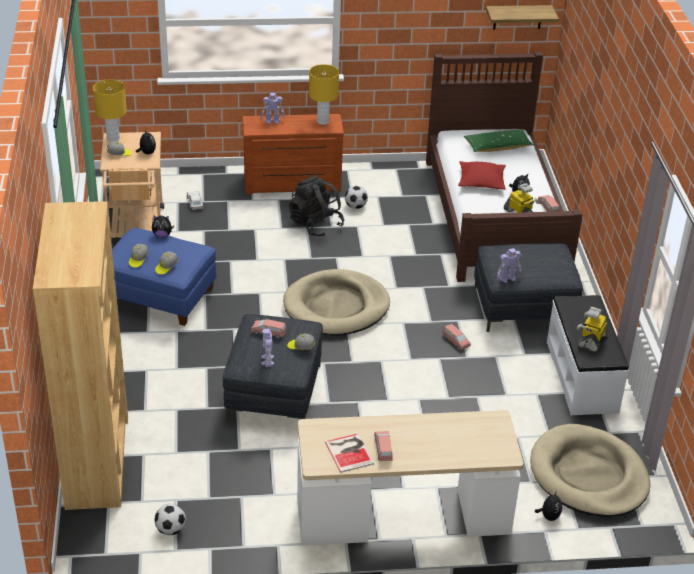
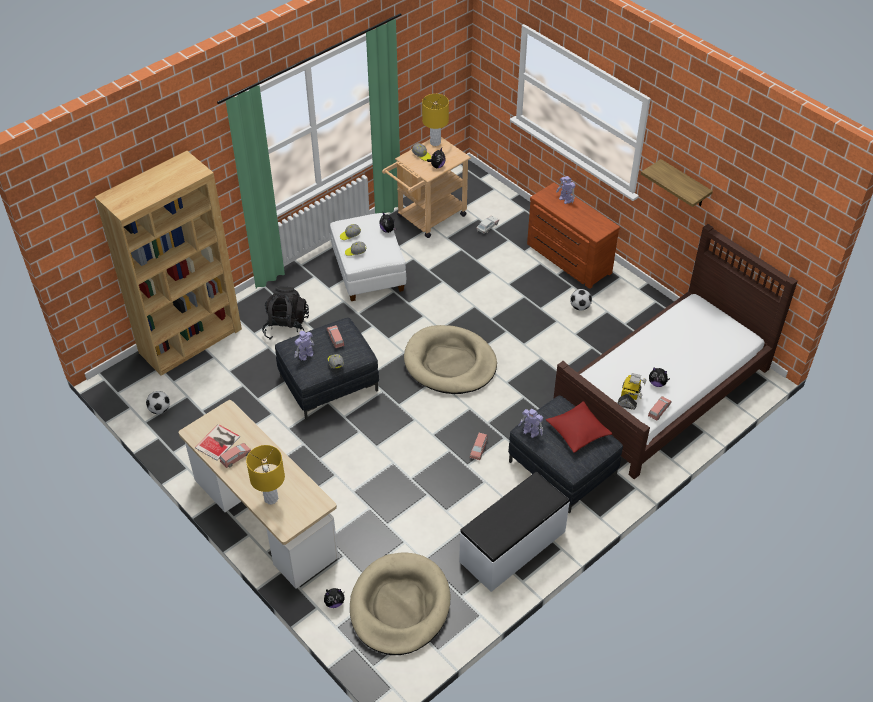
camera: 55 degrees right, 10 degrees up
blue ottoman [112,228,216,326] -> white ottoman [330,213,406,301]
black backpack [289,175,344,237] -> black backpack moved to [262,286,309,340]
yellow table lamp [309,64,339,125] -> yellow table lamp moved to [246,445,285,504]
red pillow [458,161,506,190] -> red pillow moved to [546,401,612,453]
green pillow [464,130,534,152] -> none
shelf [486,5,559,30] -> shelf moved to [641,159,713,207]
toy robot [577,307,608,352] -> none

